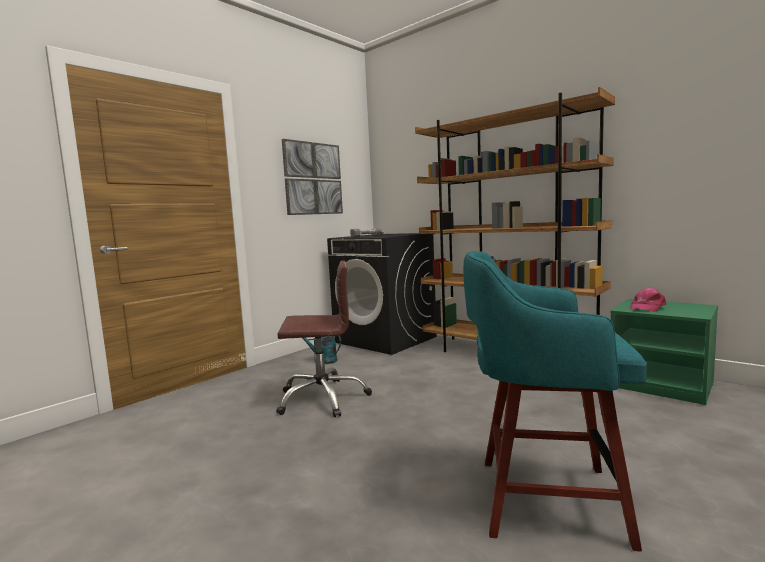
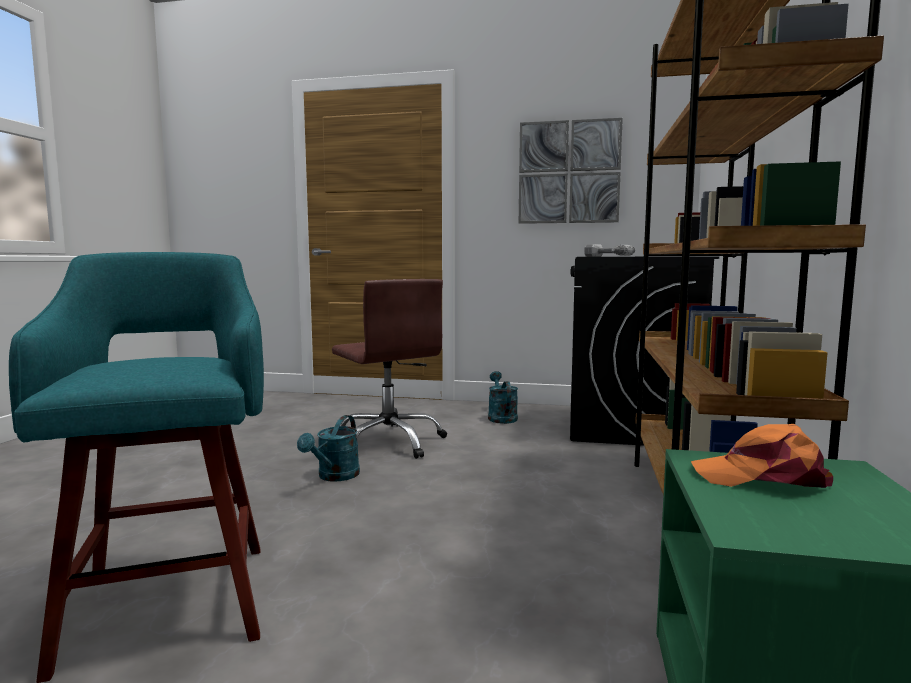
camera: 60 degrees right, 0 degrees up
pink cap [630,287,666,312] -> orange cap [691,424,833,488]
none -> turquoise watering can [297,415,360,481]

